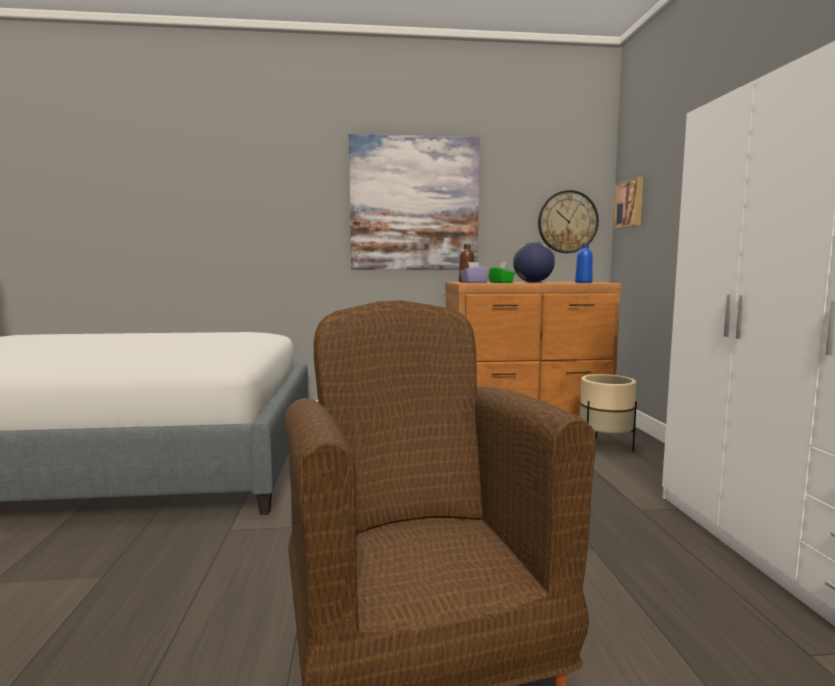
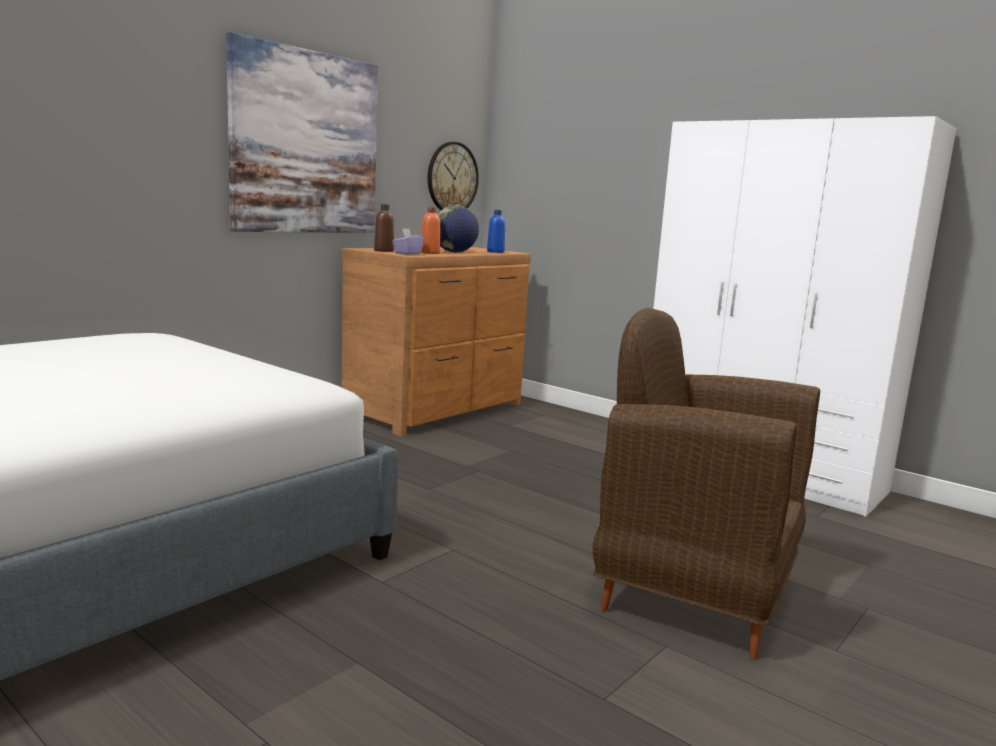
camera: 45 degrees left, 5 degrees up
green tissue box [489,262,515,283] -> orange bottle [421,207,440,254]
beige planter [580,374,637,452] -> none
picture [613,176,643,229] -> none

